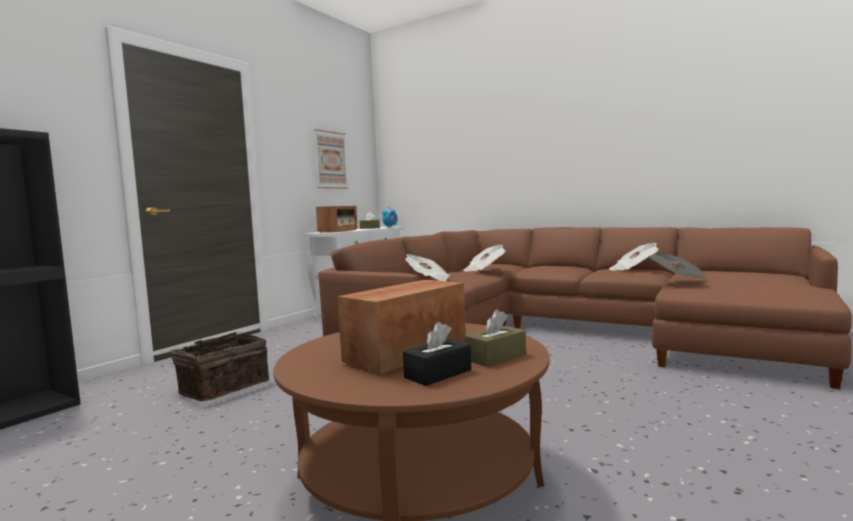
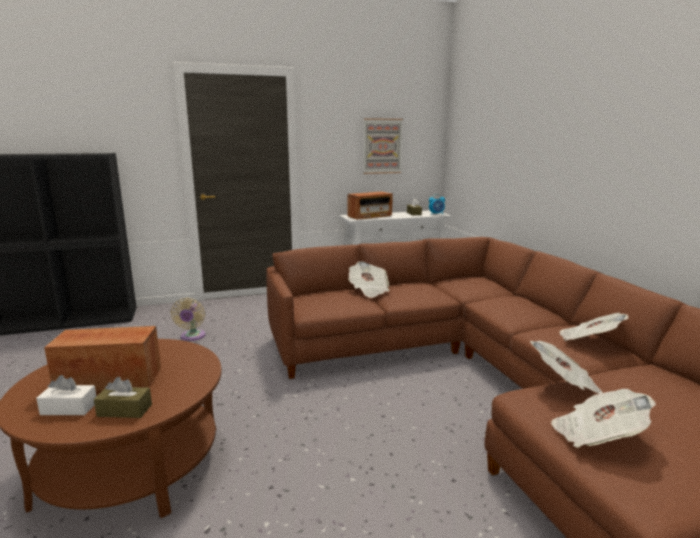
camera: 40 degrees right, 10 degrees up
basket [170,332,269,401] -> beige fan [171,298,206,341]
black tissue box [403,322,471,386] -> white tissue box [36,375,97,415]
newspaper [464,245,505,272] -> newspaper moved to [551,389,656,448]

